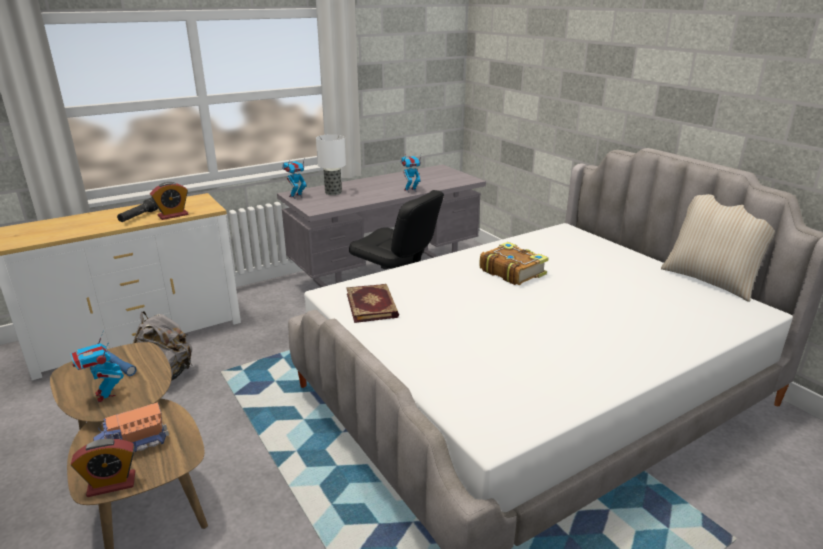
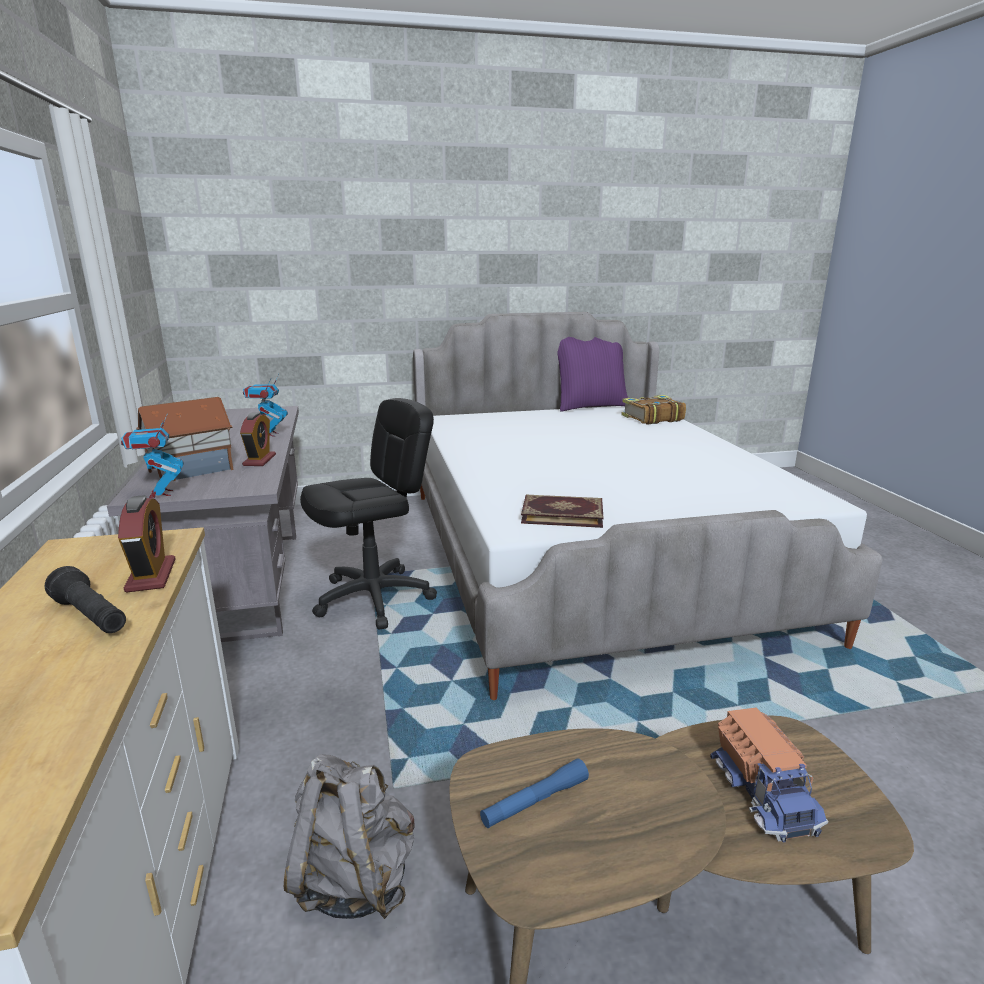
camera: 70 degrees left, 5 degrees down
toy robot [70,331,124,403] -> none
alarm clock [71,439,135,497] -> alarm clock moved to [240,412,276,466]
table lamp [316,134,346,195] -> toy house [136,397,234,481]
book [479,242,549,285] -> book moved to [621,395,686,425]
beige pillow [661,194,775,302] -> purple pillow [557,337,628,412]

